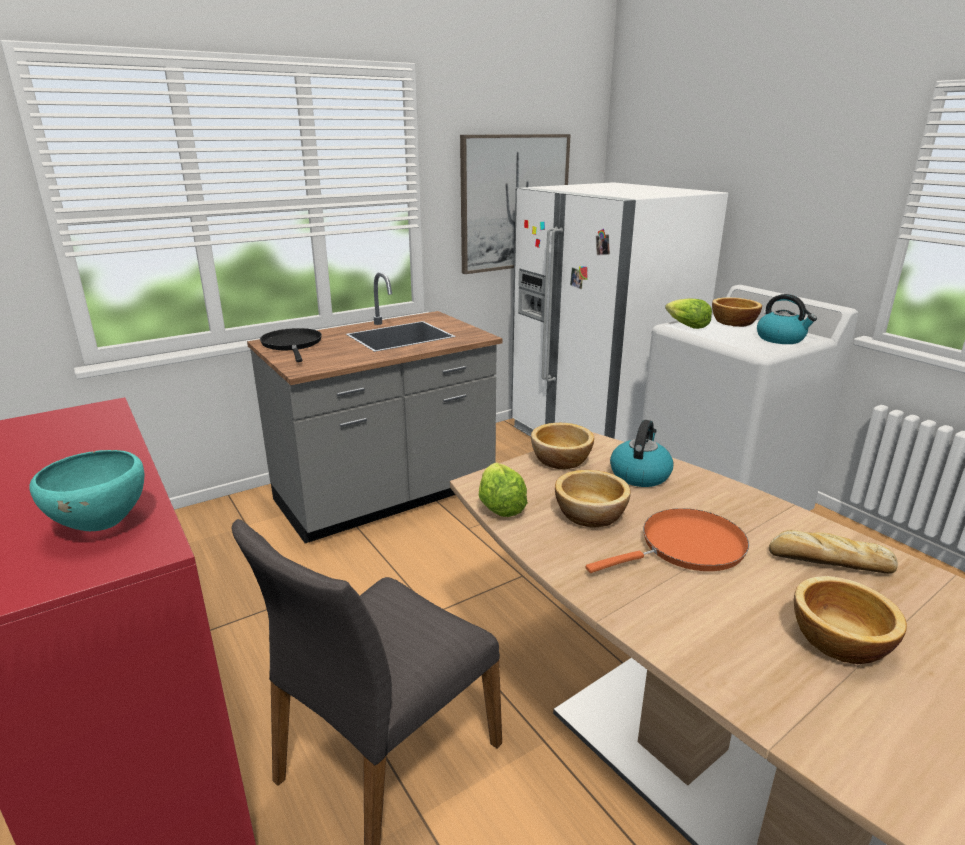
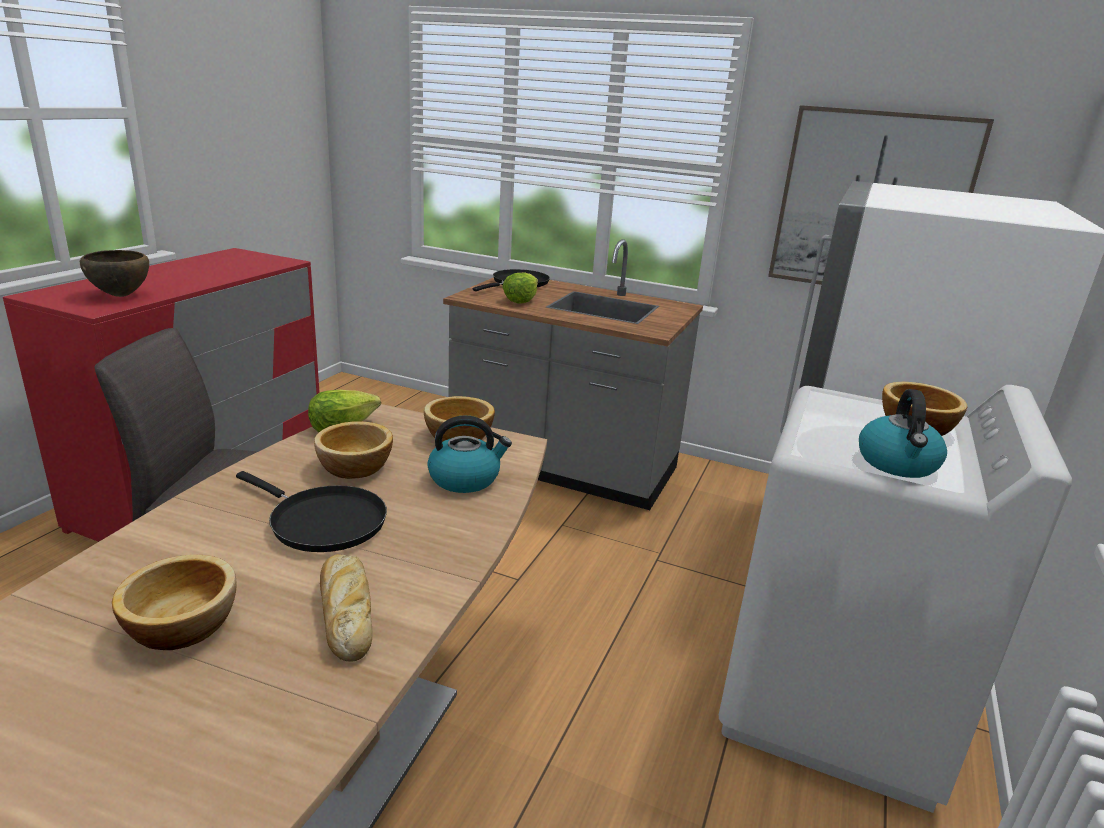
camera: 55 degrees right, 0 degrees up
turquoise bowl [29,450,144,531] -> brown bowl [80,250,149,297]
orange frying pan [586,508,749,573] -> black frying pan [236,471,387,552]
lettuce [665,298,712,329] -> lettuce moved to [502,273,538,303]

